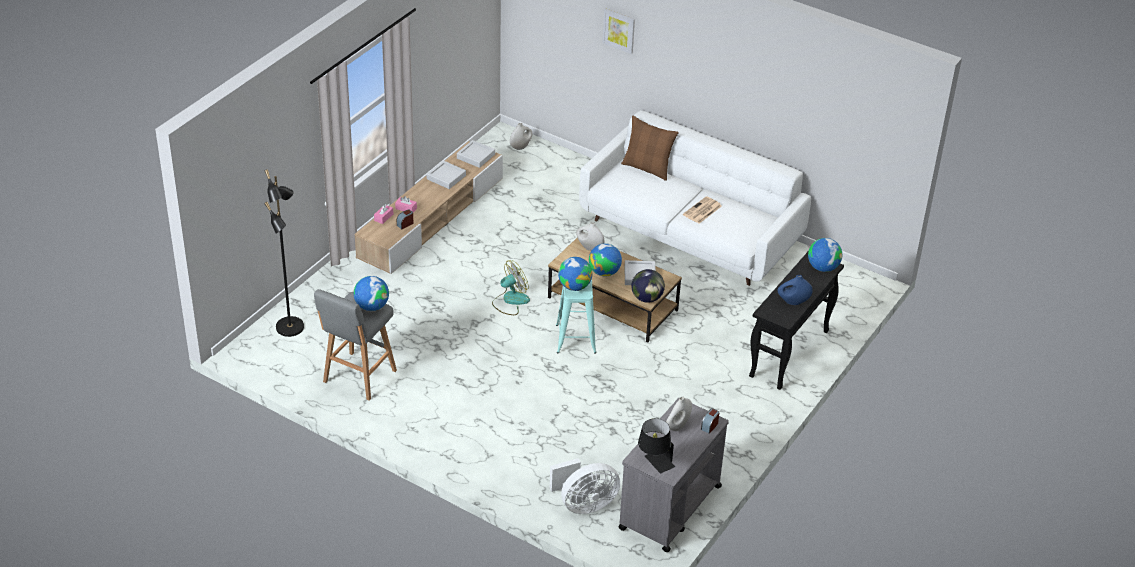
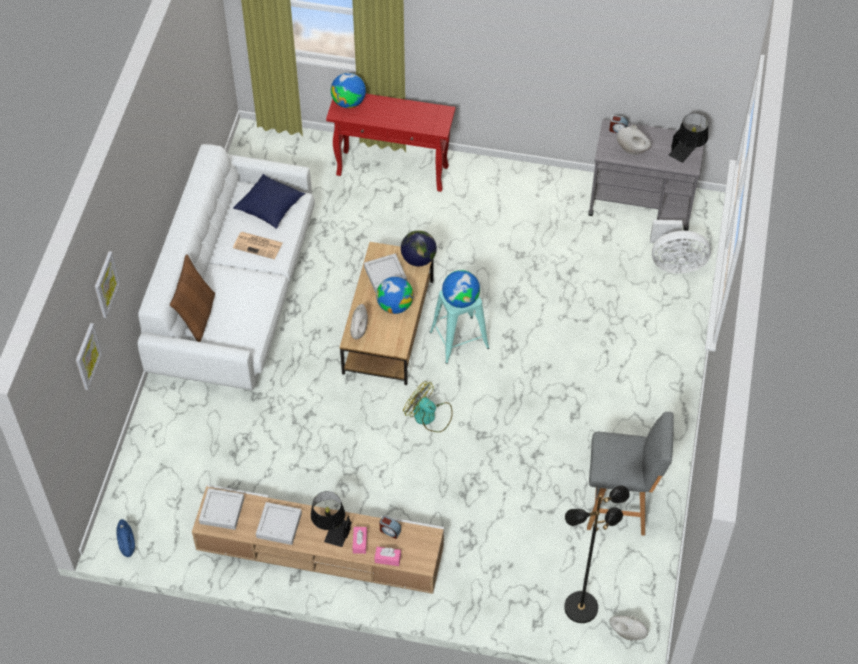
camera: 110 degrees left, 15 degrees up
globe [354,276,389,311] -> none
white vase [510,123,532,150] -> white vase moved to [609,616,648,640]
white fan [550,458,620,514] -> white fan turned 135 degrees clockwise [650,220,711,273]
black console table [749,252,844,390] -> red console table [326,94,455,192]
blue vase [778,275,813,305] -> blue vase moved to [116,519,135,557]
none -> picture [76,323,102,390]
none -> blue pillow [233,174,305,229]
none -> black table lamp [311,491,352,547]

